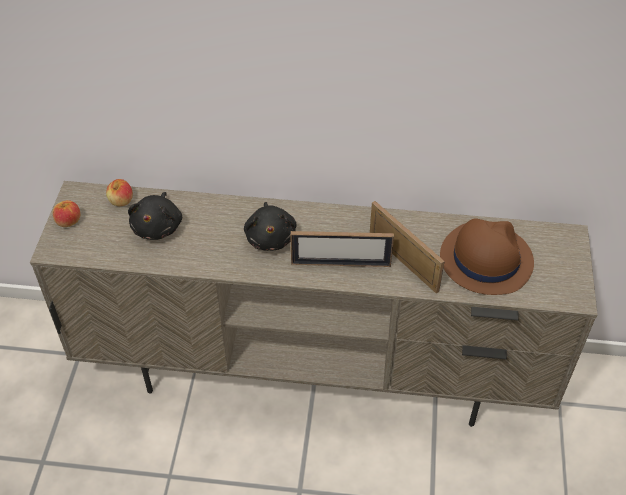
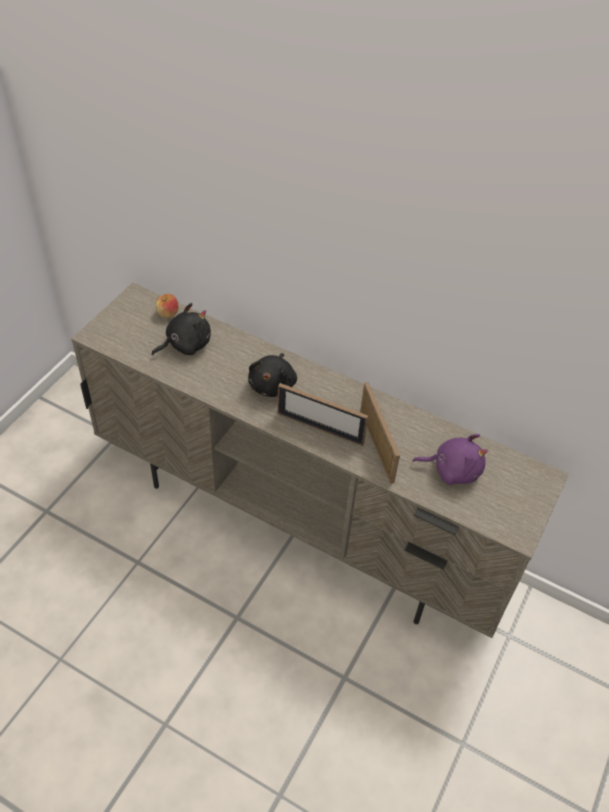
camera: 20 degrees right, 0 degrees up
apple [53,200,80,227] -> none
black plush toy [128,192,182,240] -> black plush toy turned 150 degrees counterclockwise [151,303,211,355]
brown hat [440,218,534,295] -> purple plush toy [413,434,488,485]

